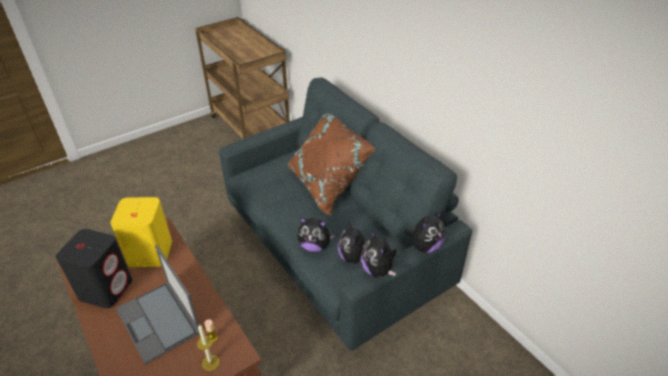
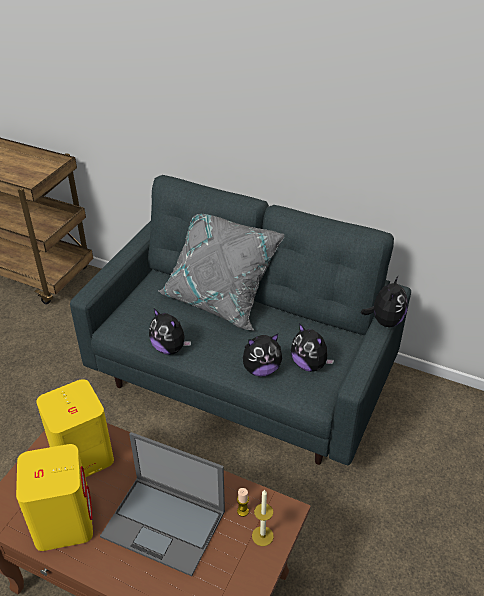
camera: 30 degrees left, 0 degrees up
black speaker [56,229,132,308] -> yellow speaker [16,444,93,551]
brown pillow [288,113,375,216] -> grey pillow [158,214,284,331]
plush toy [361,230,396,278] -> plush toy moved to [149,308,191,355]

